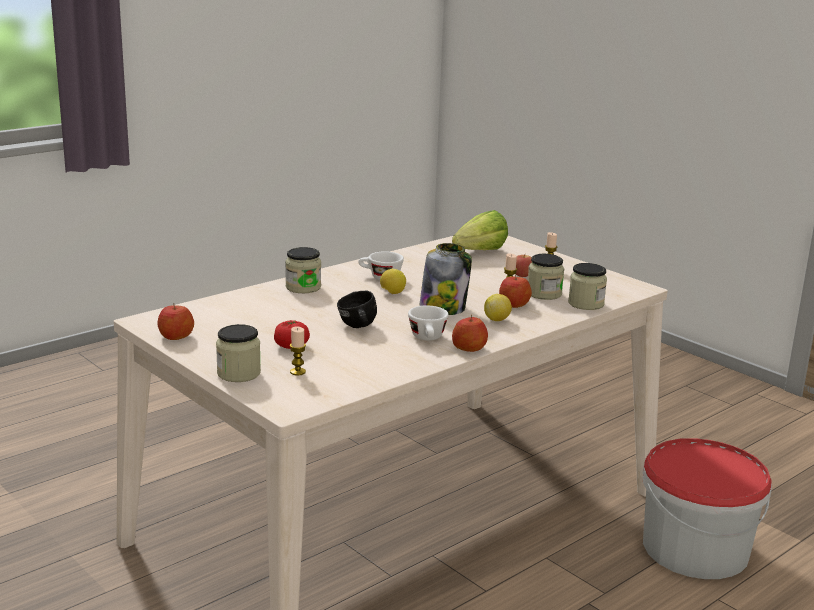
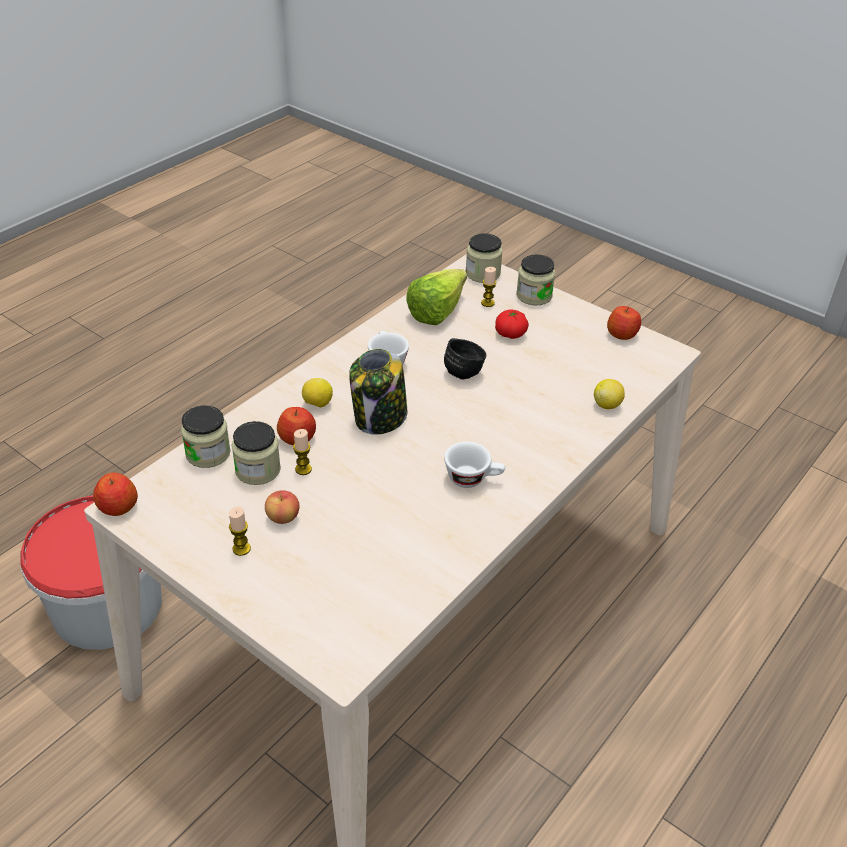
camera: 170 degrees right, 20 degrees up
jar [285,247,321,293] -> jar moved to [466,233,503,283]
lemon [380,269,406,294] -> lemon moved to [594,379,625,409]
lettuce [452,210,508,250] -> lettuce moved to [406,269,467,325]
apple [452,315,488,352] -> apple moved to [93,473,138,516]

